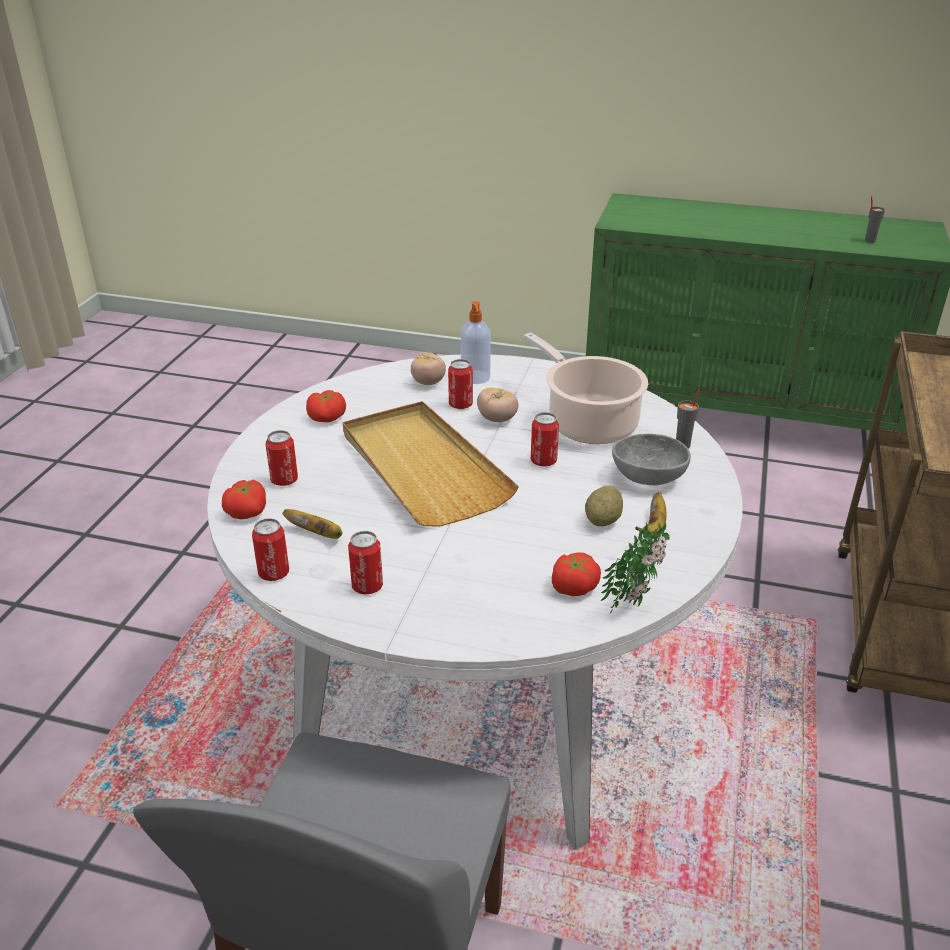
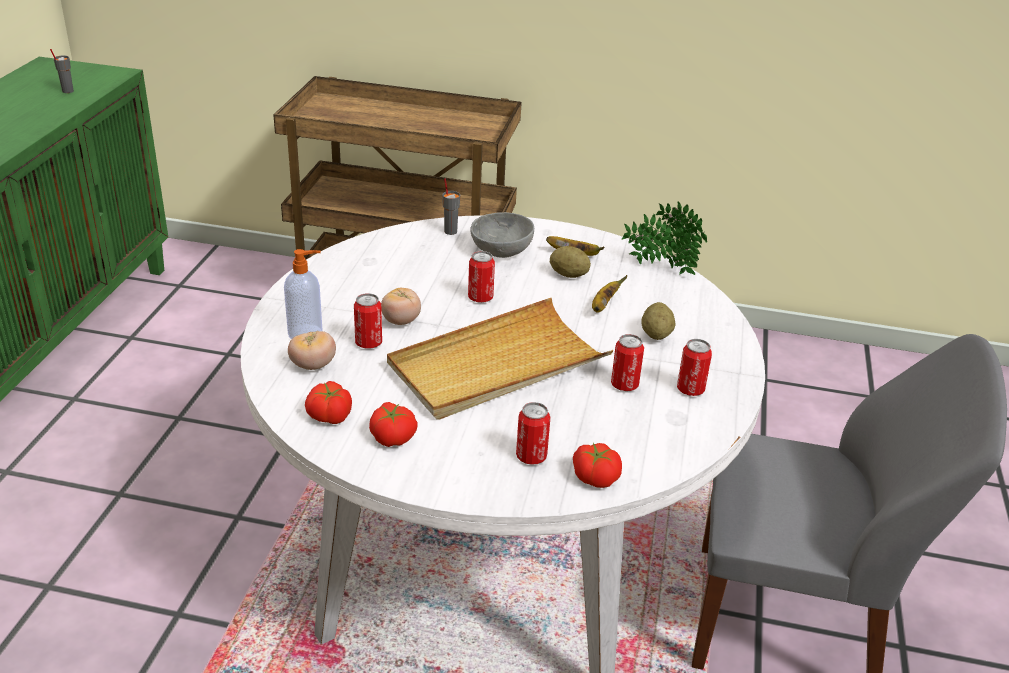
camera: 95 degrees left, 0 degrees up
can [252,518,289,581] -> can moved to [611,334,644,391]
banana [283,509,342,539] -> banana moved to [592,275,628,313]
cooking pot [524,333,648,444] -> none
tomato [552,552,601,596] -> tomato moved to [305,381,352,424]
none -> potato [641,302,675,340]

